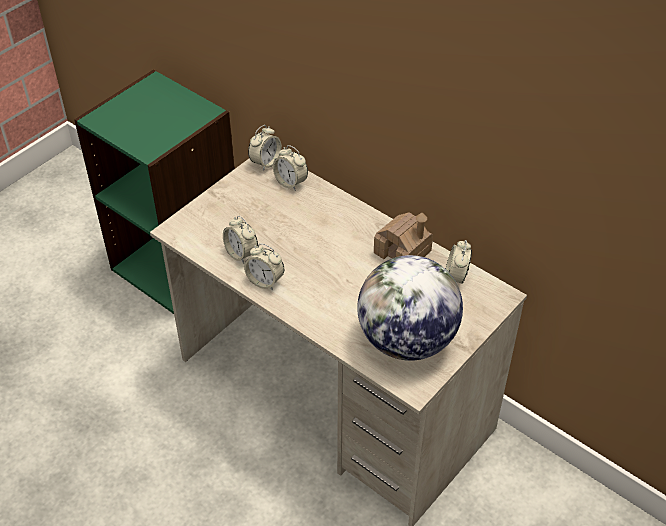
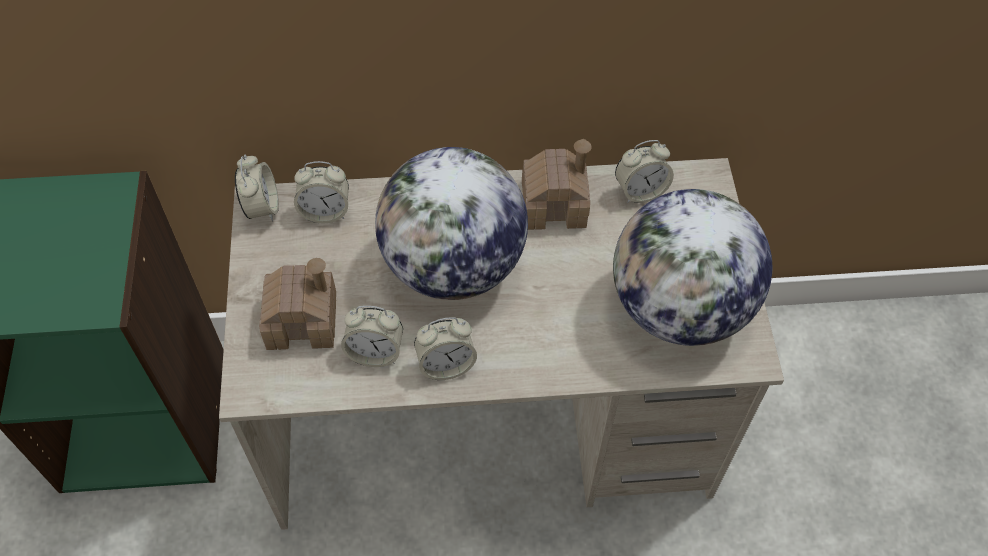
camera: 45 degrees left, 10 degrees up
alarm clock [446,240,472,284] -> alarm clock turned 75 degrees counterclockwise [615,140,674,203]
none -> toy house [259,258,336,350]
none -> globe [375,147,528,300]

